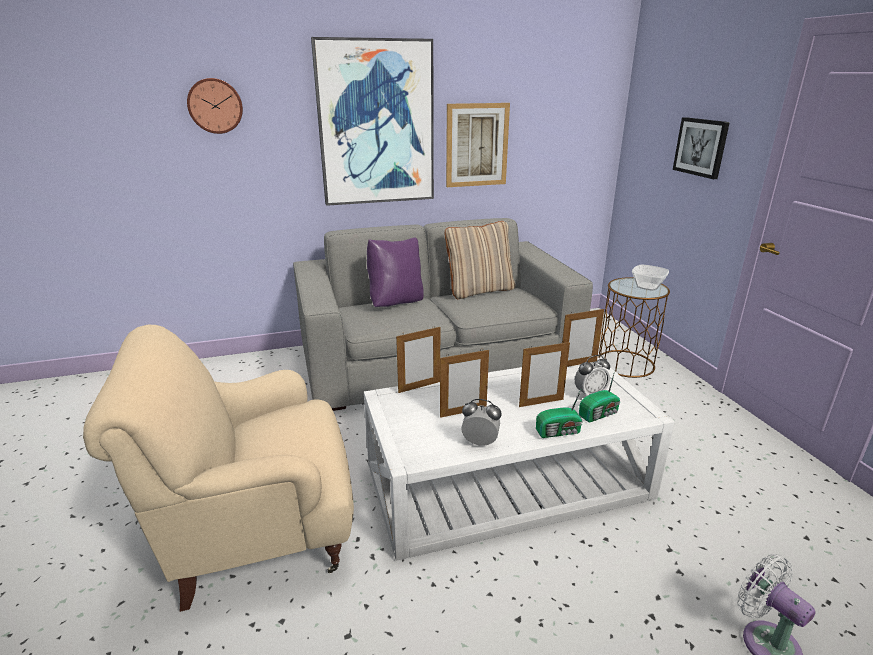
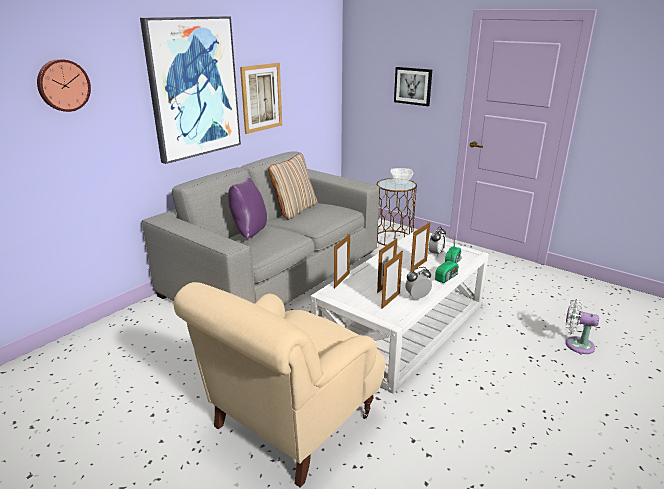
camera: 35 degrees left, 0 degrees up
picture frame [562,308,604,367] -> picture frame moved to [381,251,403,309]

